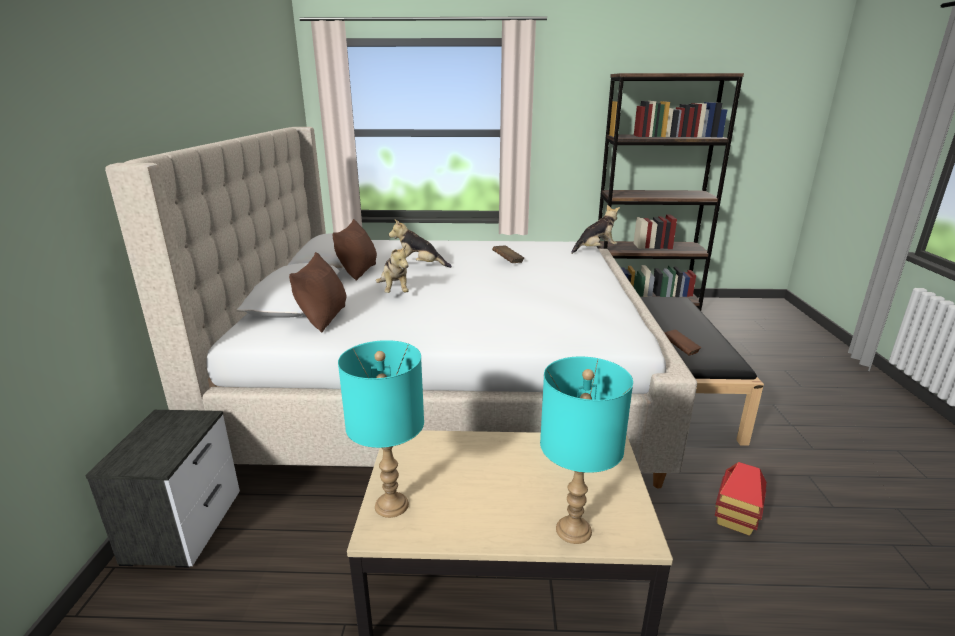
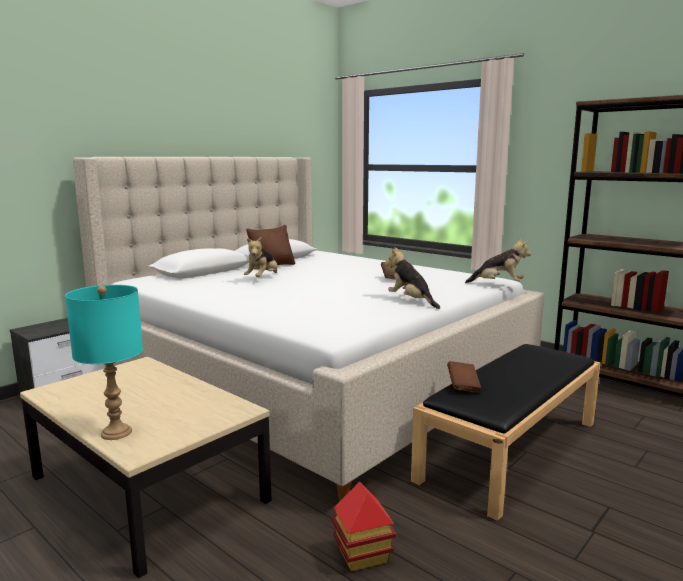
camera: 40 degrees right, 10 degrees down
brown pillow [289,252,346,332] -> none
turquoise table lamp [338,340,424,518] -> none
plush toy [389,219,452,268] -> plush toy moved to [385,247,440,309]

